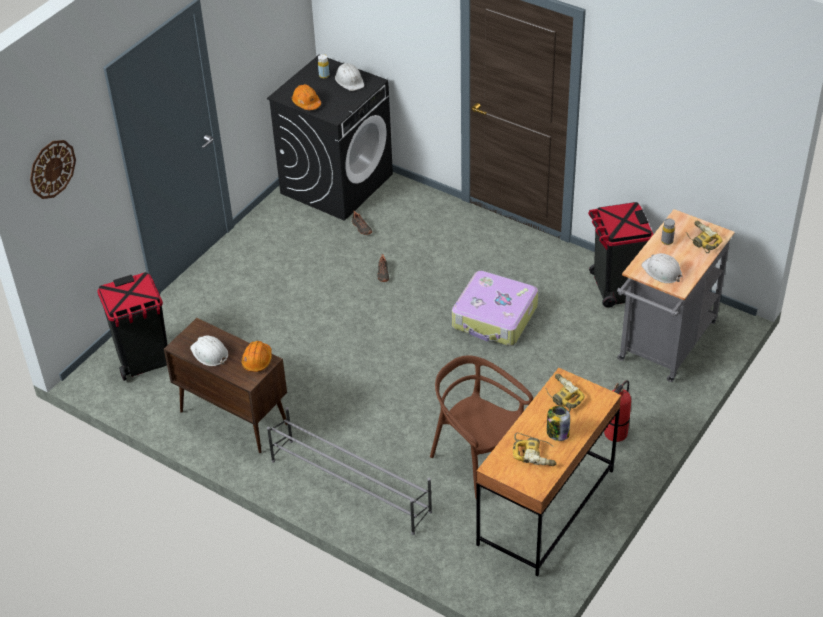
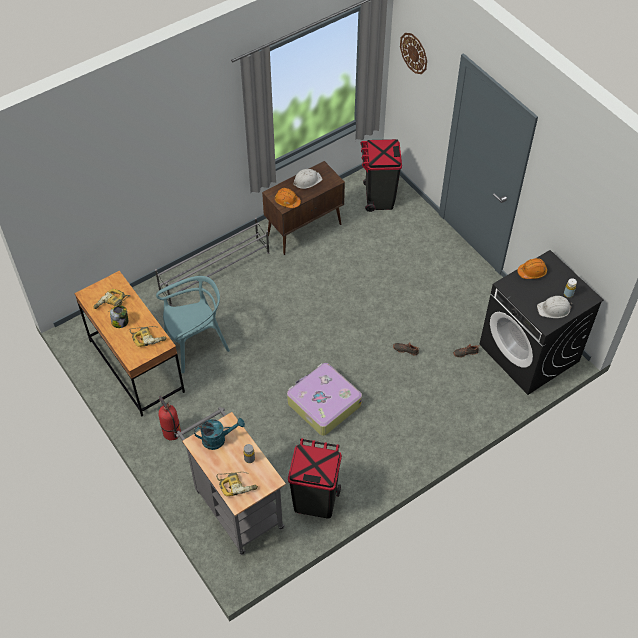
camera: 110 degrees right, 10 degrees up
brown chair [430,355,533,500] -> turquoise chair [156,276,230,373]
white hard hat [641,253,683,283] -> turquoise watering can [194,418,245,450]

